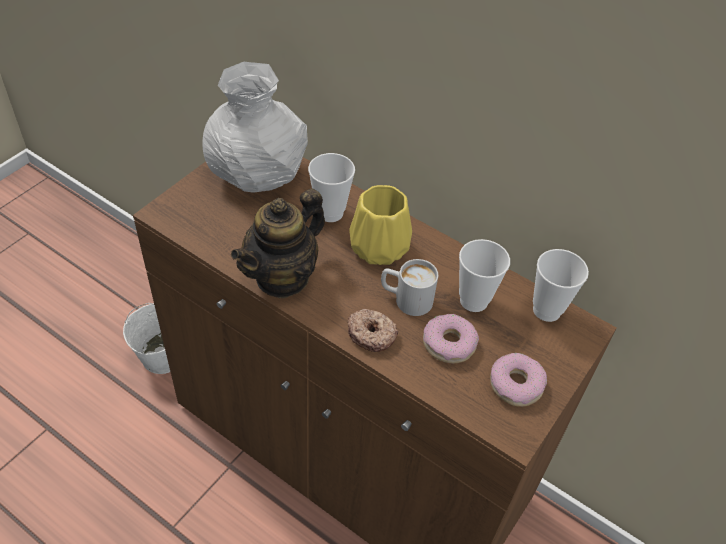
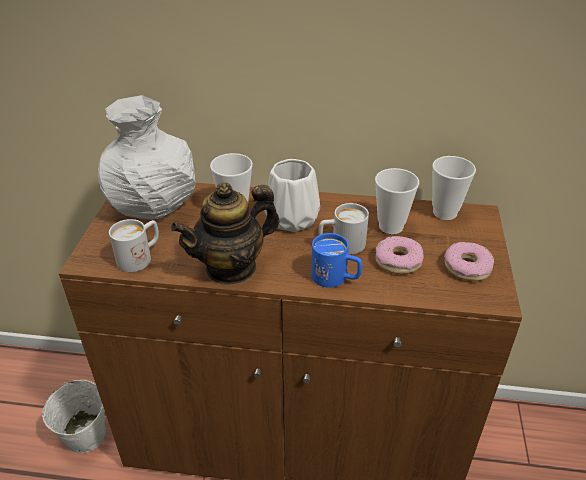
camera: 25 degrees left, 10 degrees down
teapot [231,188,325,299] -> teapot turned 45 degrees clockwise [171,182,280,285]
donut [348,309,399,352] -> blue mug [311,233,362,288]
yellow vase [349,185,412,265] -> white vase [264,159,320,232]
none -> white mug [109,219,159,272]

